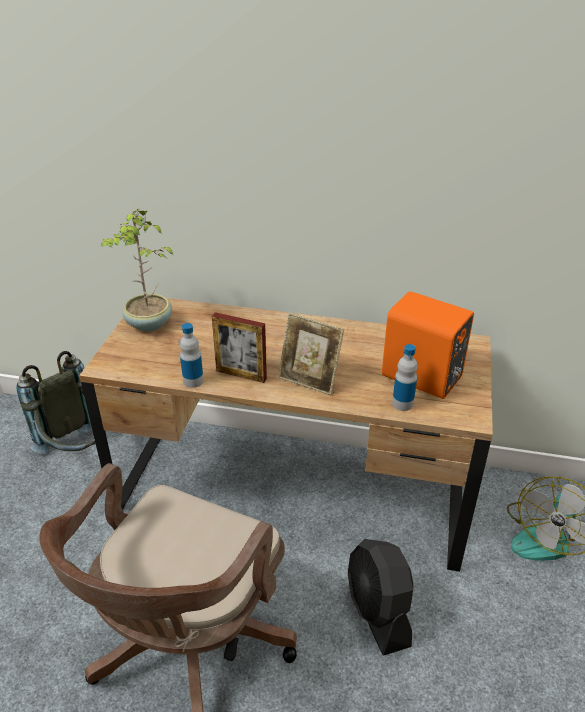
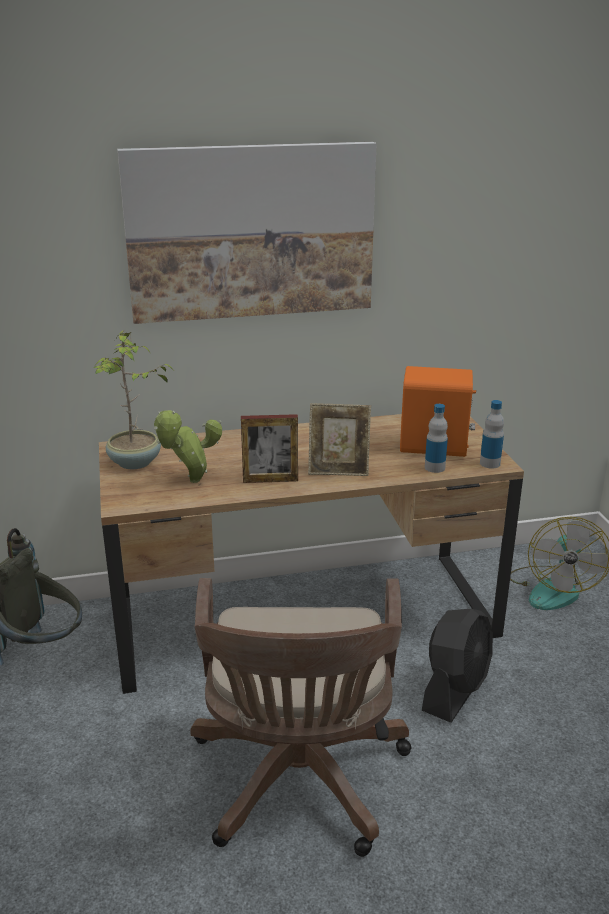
camera: 25 degrees left, 10 degrees down
bottle [180,323,204,388] -> bottle moved to [480,400,504,469]
black fan [348,539,413,656] -> black fan turned 105 degrees counterclockwise [422,609,493,723]
none -> picture [117,142,377,324]
none -> potted plant [154,410,222,483]

